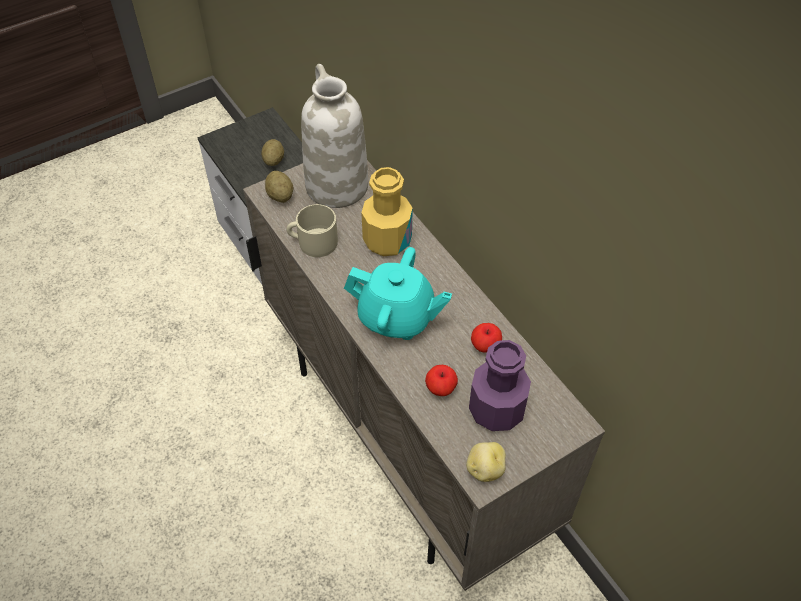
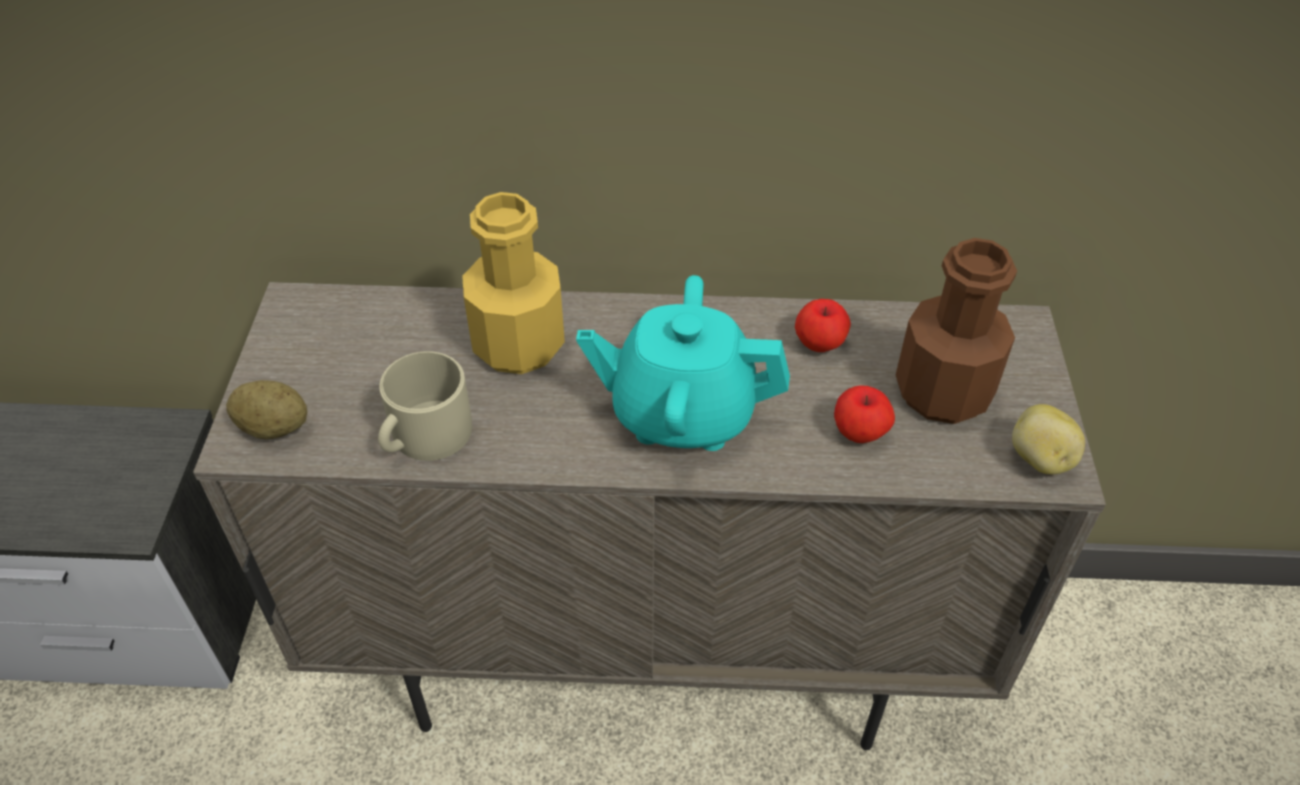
camera: 55 degrees left, 5 degrees down
potato [261,139,284,166] -> none
white vase [301,64,368,208] -> none
turquoise teapot [344,247,452,340] -> turquoise teapot turned 135 degrees counterclockwise [576,275,790,451]
purple bottle [469,340,531,431] -> brown bottle [896,238,1017,424]

